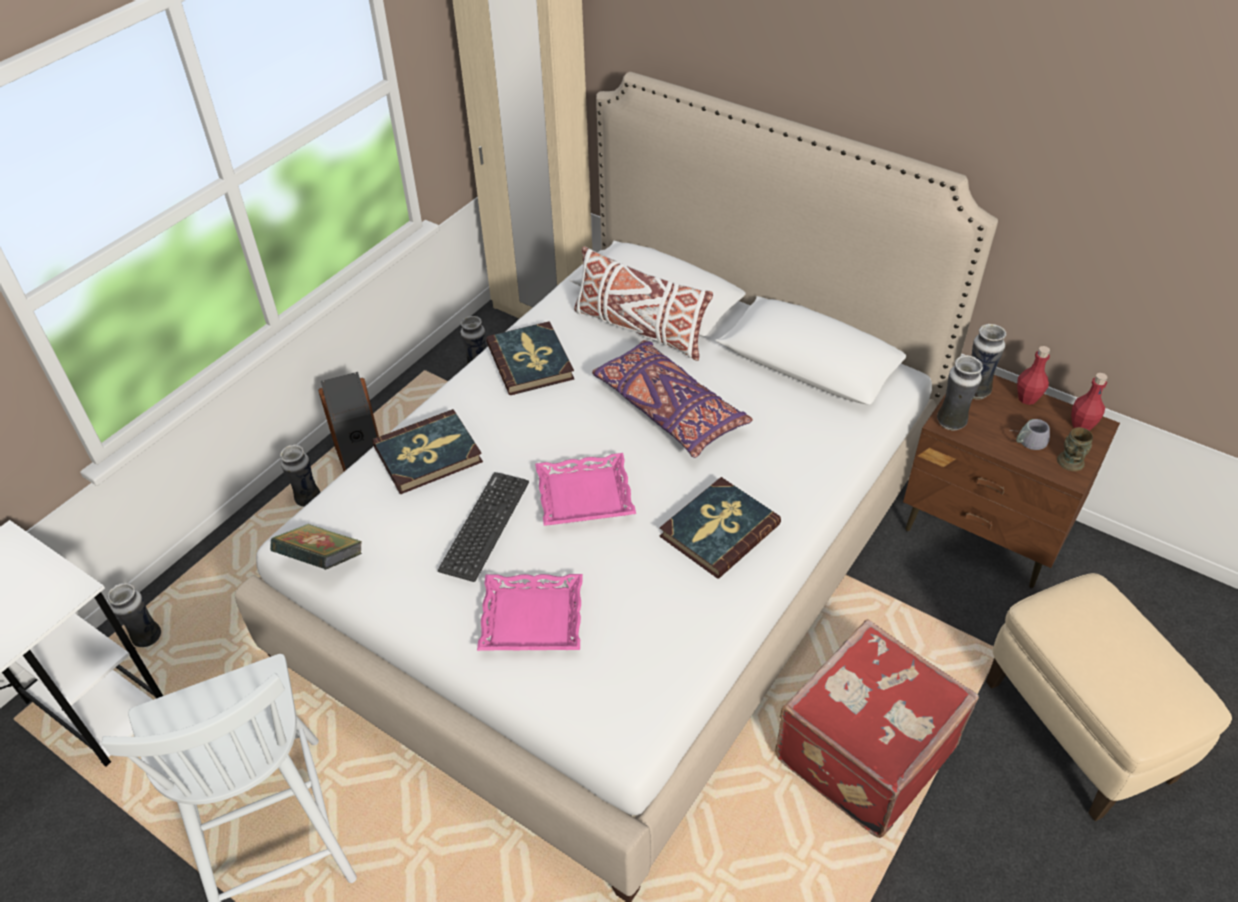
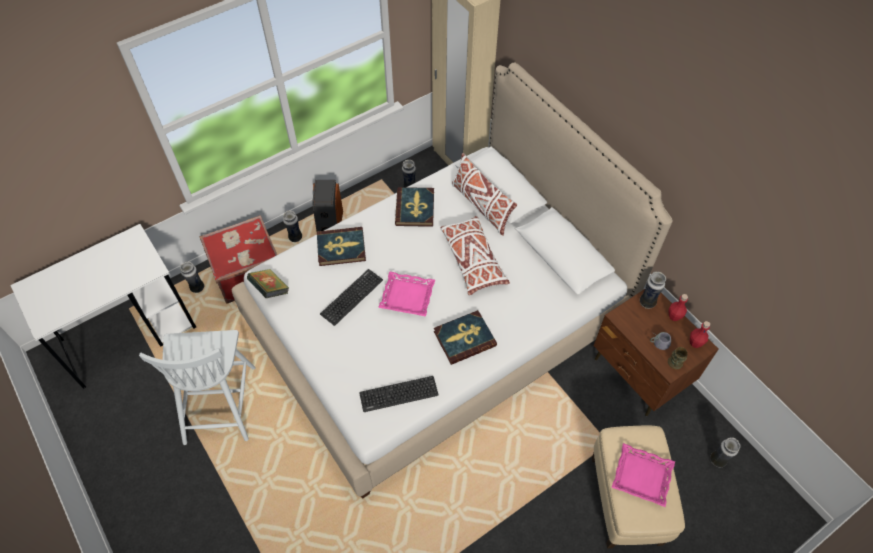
camera: 20 degrees right, 10 degrees up
pink tray [477,574,583,651] -> pink tray moved to [612,443,675,507]
purple pillow [592,340,753,458] -> white pillow [441,216,510,295]
red suitcase [775,619,979,838] -> red suitcase moved to [200,215,277,304]
vase [937,355,983,431] -> vase moved to [710,437,740,468]
none -> keyboard [359,376,438,412]

